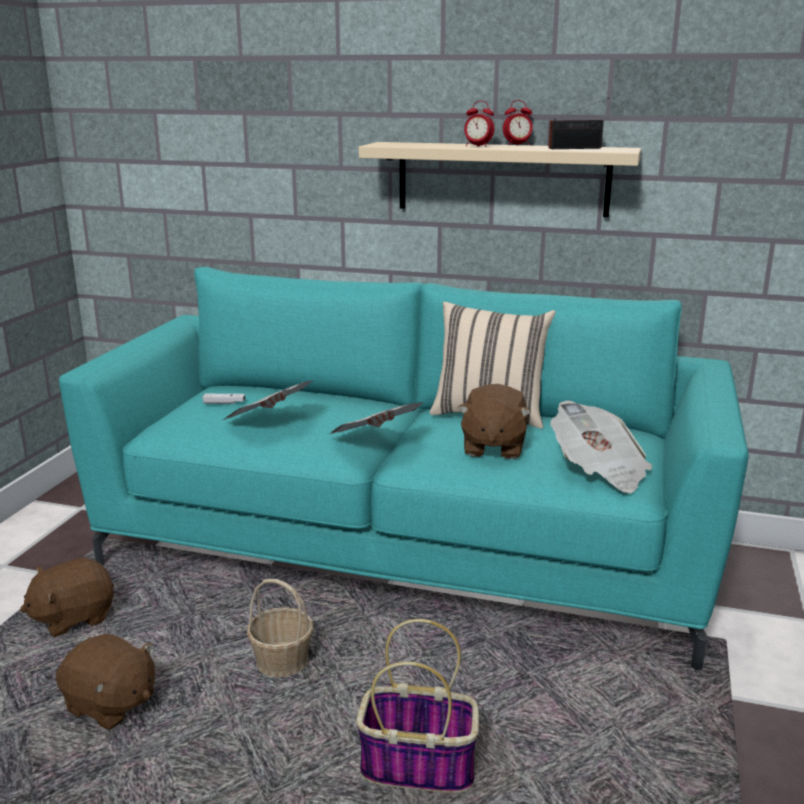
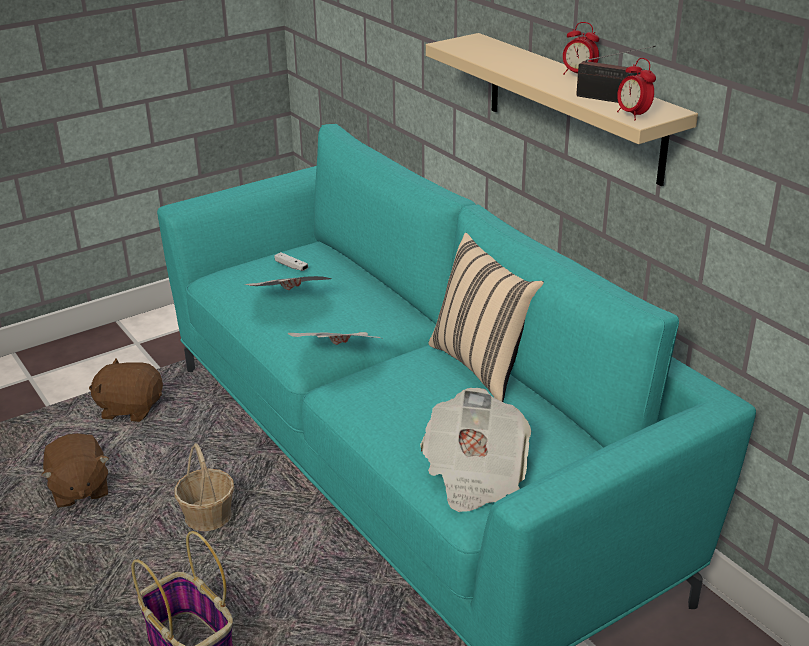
camera: 40 degrees right, 10 degrees up
brown plush toy [458,384,531,459] -> none
alarm clock [464,101,495,147] -> alarm clock moved to [617,58,656,120]

